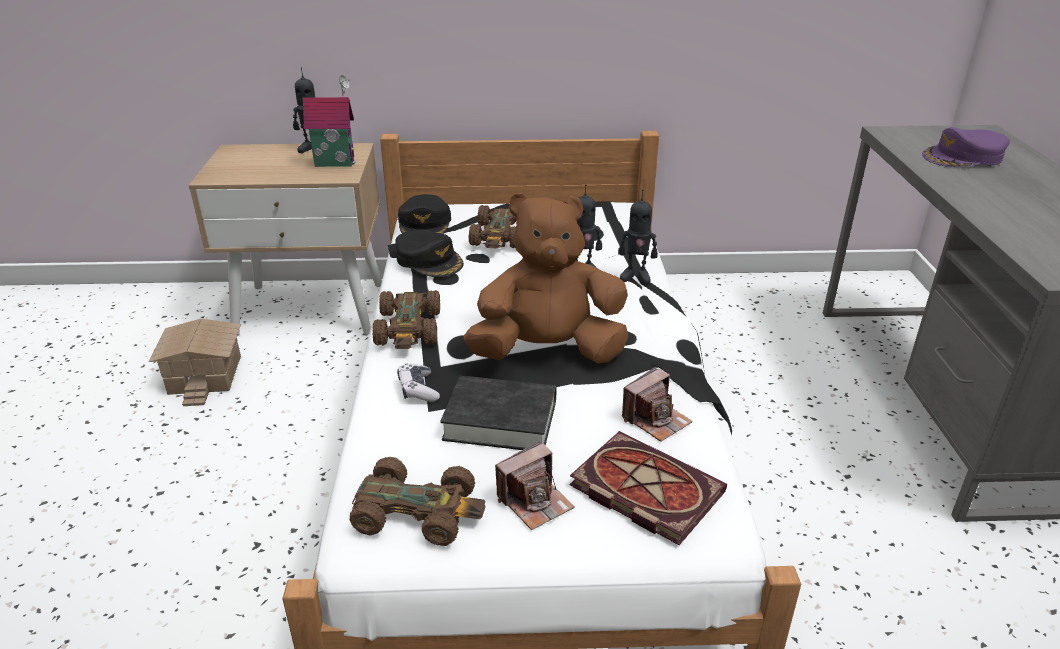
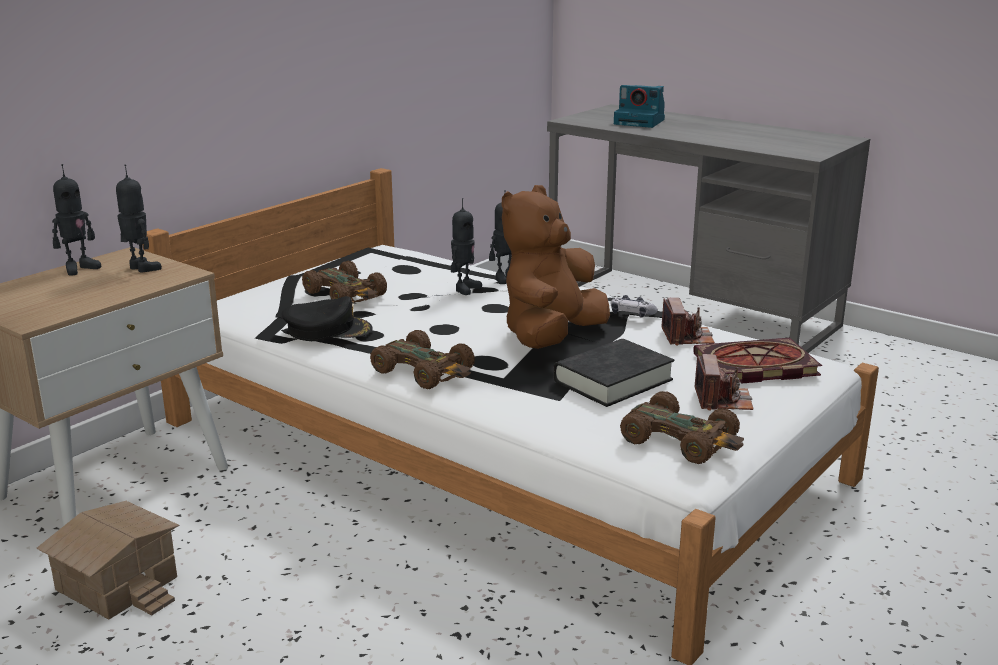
camera: 50 degrees left, 10 degrees down
toy house [303,75,355,167] -> toy robot [116,164,162,272]
brown toy car [349,457,485,546] -> brown toy car turned 75 degrees clockwise [620,391,744,464]
game controller [397,363,440,402] -> game controller moved to [610,295,658,318]
black cap [398,194,451,234] -> none
purple cap [922,127,1010,167] -> camera [614,85,665,128]

